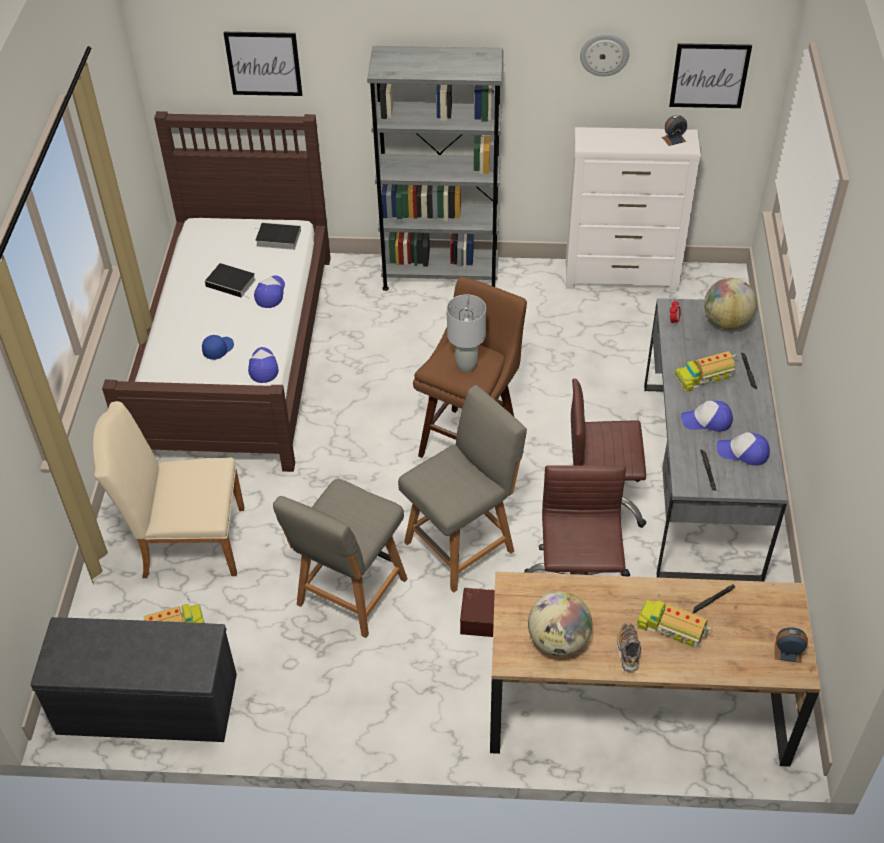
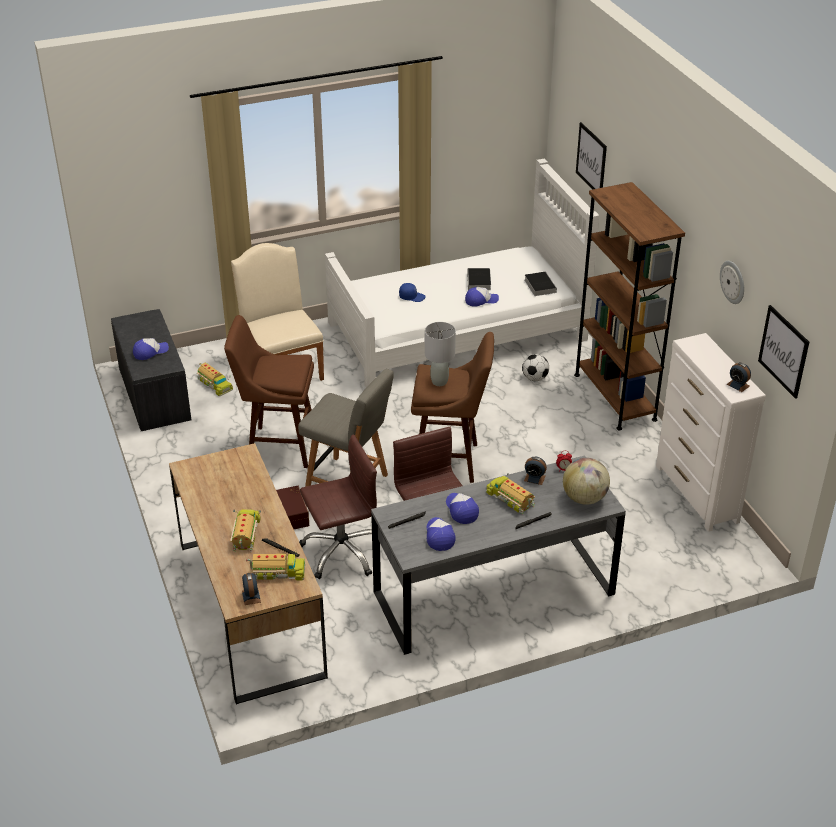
camera: 65 degrees right, 10 degrees down
brown bed [102,111,331,472] -> white bed [325,158,600,388]
cap [248,347,279,383] -> cap moved to [133,338,169,360]
grey chair [273,479,408,638] -> brown stool [224,315,314,468]
grey bookcase [367,46,503,291] -> brown bookcase [574,182,685,430]
globe [528,591,592,656] -> none
shoe [616,623,641,672] -> none
none -> toy truck [246,551,305,580]
none -> football [522,354,549,381]
none -> alarm clock [524,457,547,485]

